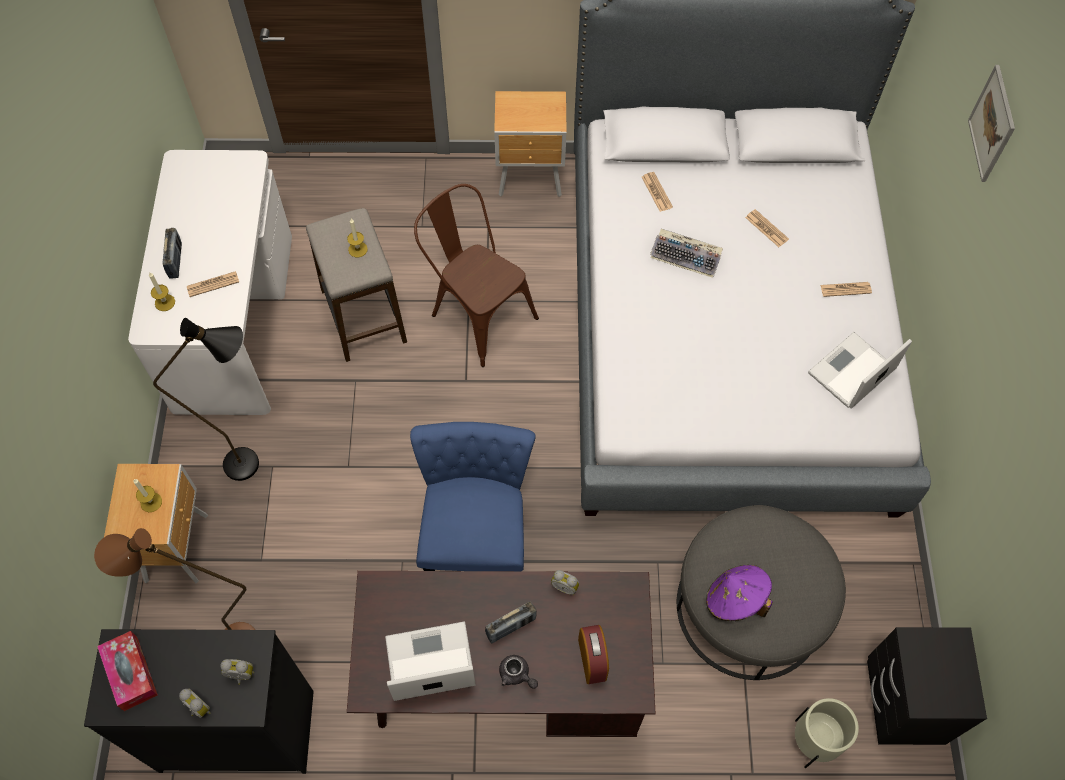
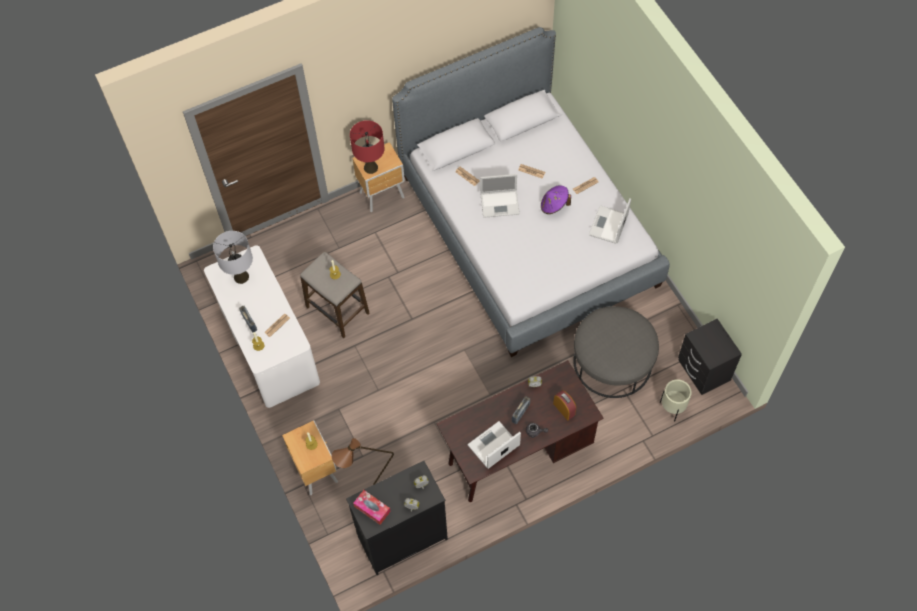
camera: 25 degrees left, 0 degrees up
black floor lamp [153,318,259,481] -> none
blue chair [410,422,536,571] -> none
brown chair [414,184,539,367] -> none
keyboard [650,229,723,278] -> laptop [480,174,520,218]
purple hat [706,565,773,621] -> purple hat moved to [541,185,571,214]
picture [968,65,1015,182] -> none
none -> grey table lamp [213,231,253,284]
none -> red table lamp [350,120,385,174]

